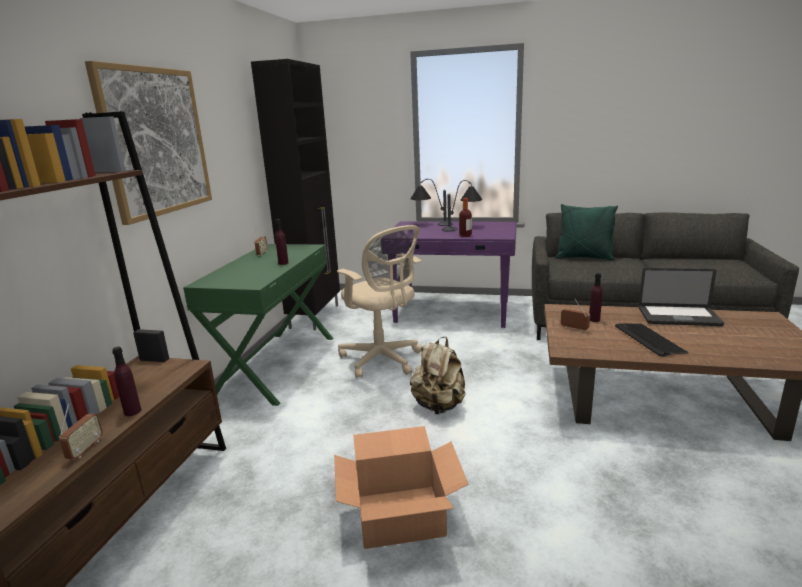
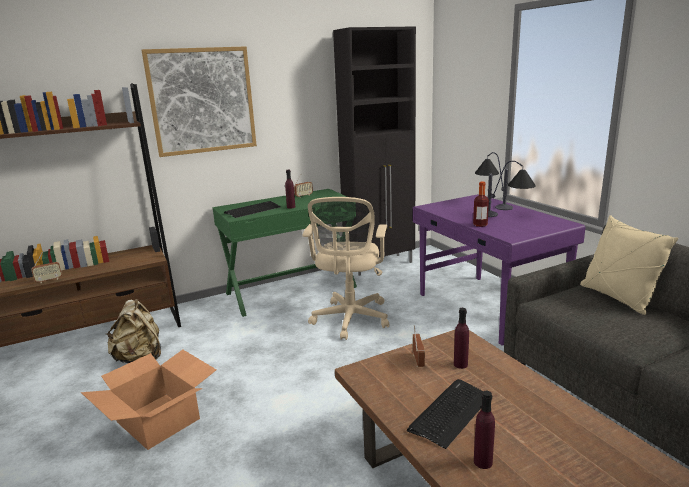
camera: 50 degrees right, 0 degrees up
purple bottle [112,347,141,416] -> purple bottle moved to [474,391,495,469]
beige backpack [410,337,466,414] -> beige backpack moved to [105,299,161,363]
green pillow [555,204,618,260] -> beige pillow [580,215,678,315]
laptop [639,268,724,326] -> none
none -> keyboard [224,201,281,218]

